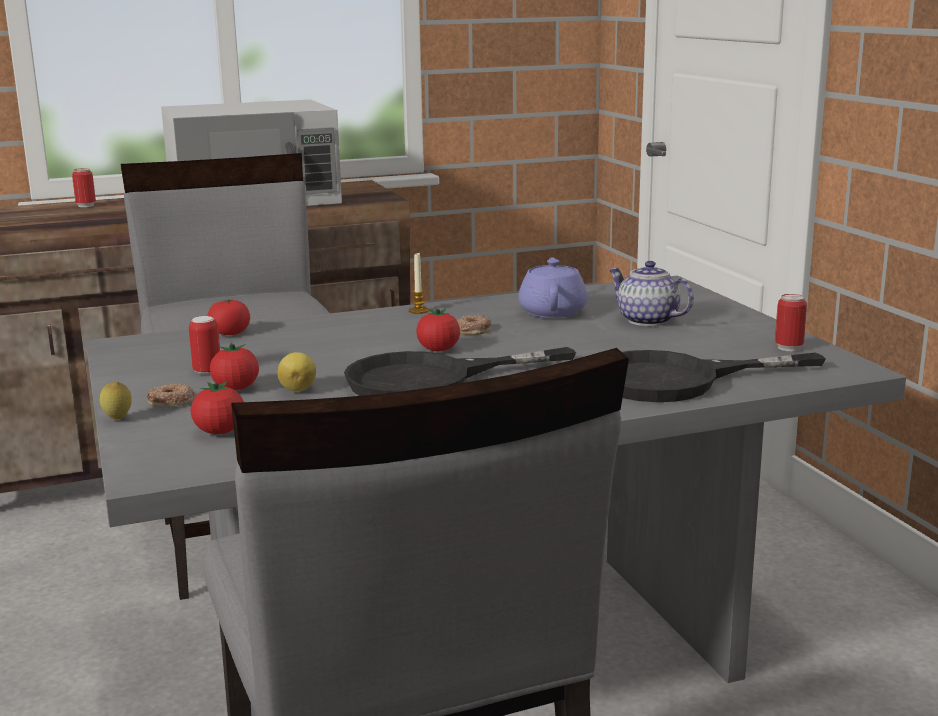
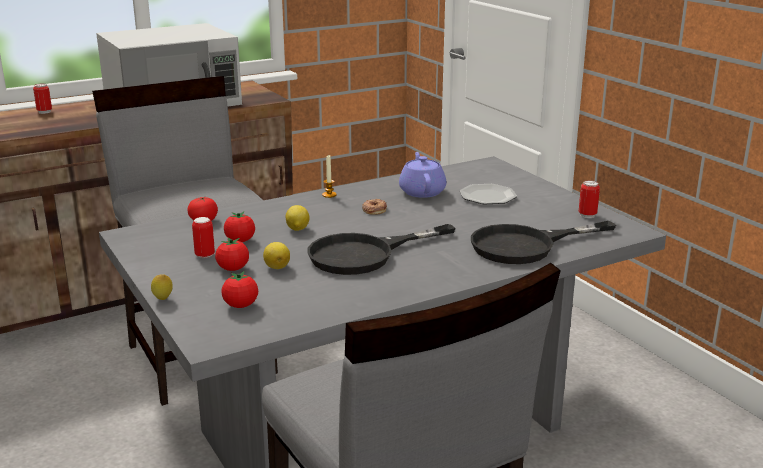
camera: 10 degrees left, 5 degrees up
donut [147,383,195,407] -> none
tomato [416,309,460,351] -> tomato moved to [224,212,255,242]
teapot [608,261,694,326] -> plate [460,184,517,204]
none -> lemon [286,205,310,231]

